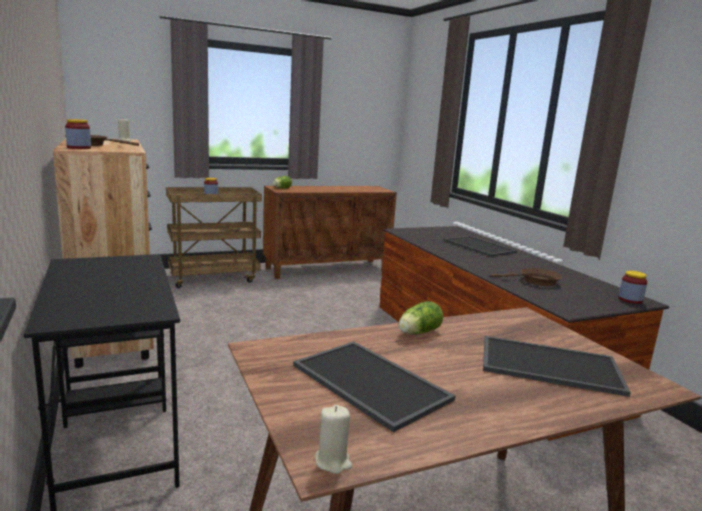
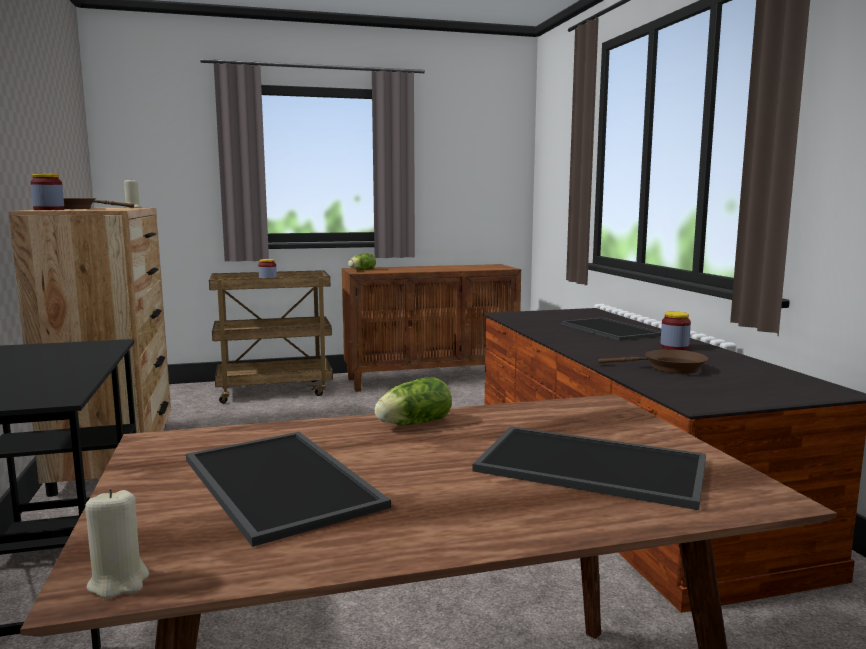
camera: 10 degrees right, 5 degrees down
jar [618,271,648,304] -> jar moved to [660,312,691,350]

